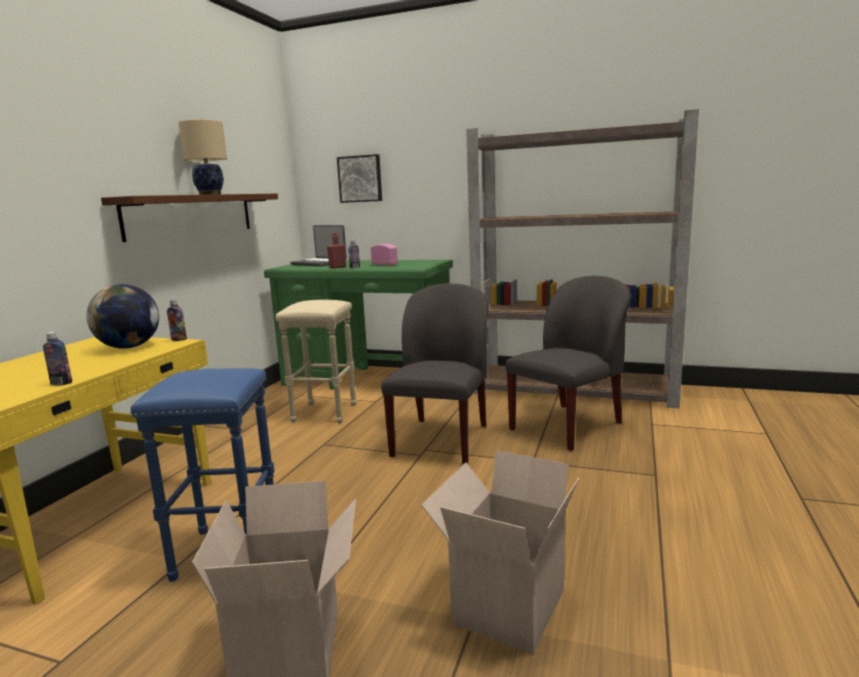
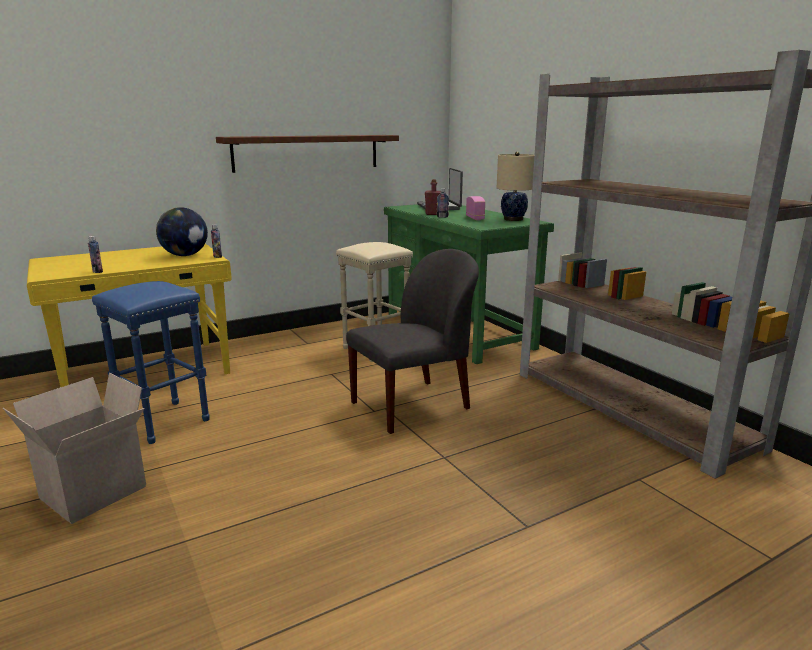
camera: 40 degrees right, 5 degrees up
beige table lamp [178,119,227,195] -> beige table lamp moved to [497,152,534,221]
picture [337,154,382,203] -> none
cardboard box [421,450,579,654] -> none
grey chair [505,276,631,451] -> none

